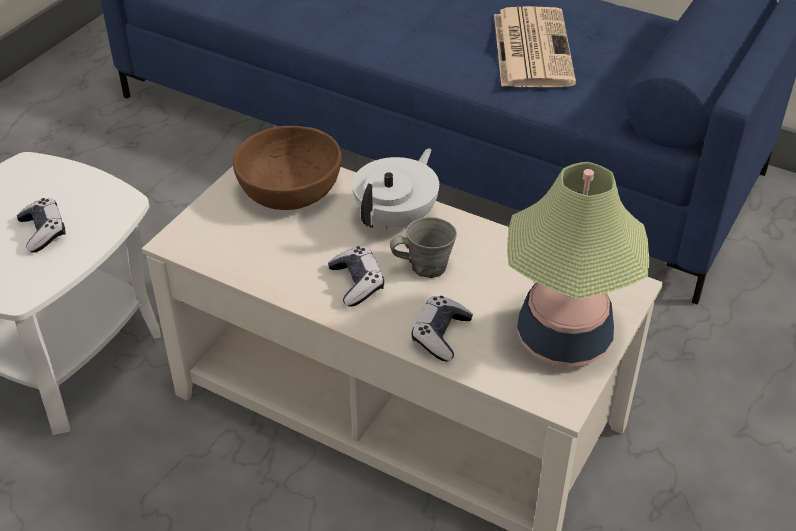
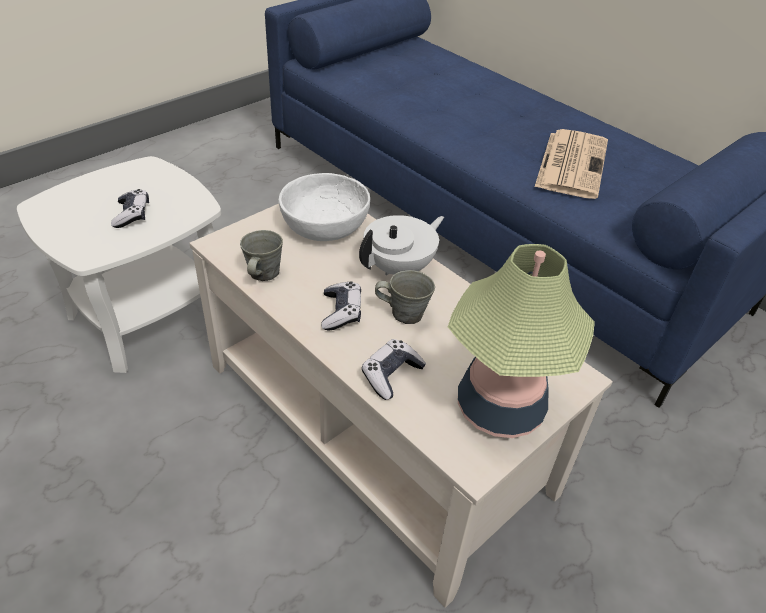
camera: 15 degrees right, 0 degrees up
brown bowl [233,126,341,210] -> white bowl [278,173,370,241]
none -> grey mug [240,230,283,281]

